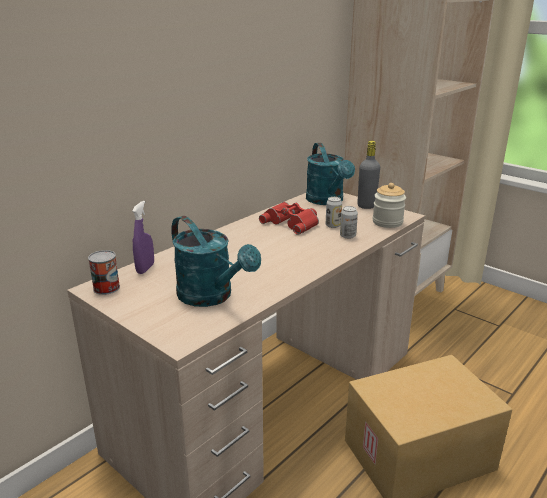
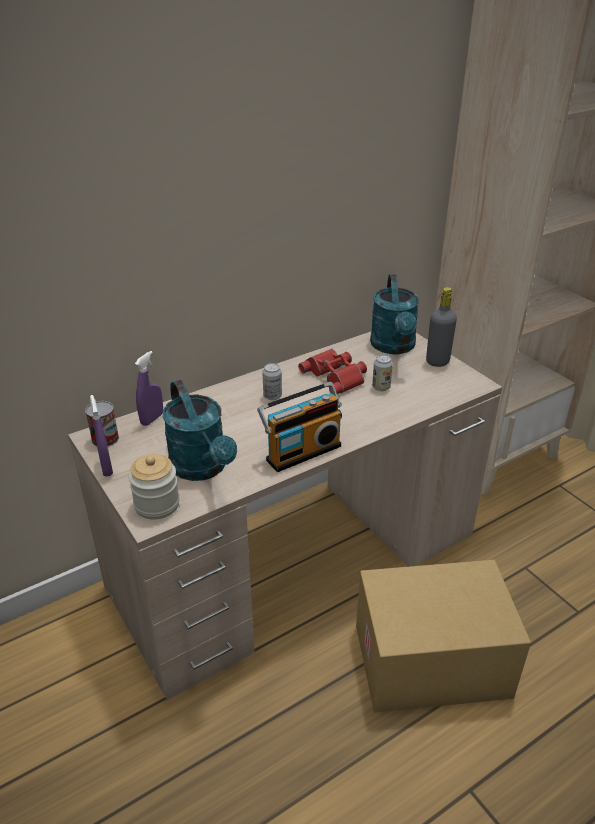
camera: 15 degrees right, 10 degrees up
can [340,206,358,239] -> can moved to [263,363,282,400]
jar [372,183,406,228] -> jar moved to [129,454,180,520]
none -> purple spray bottle [90,395,113,477]
none -> radio [257,382,342,472]

